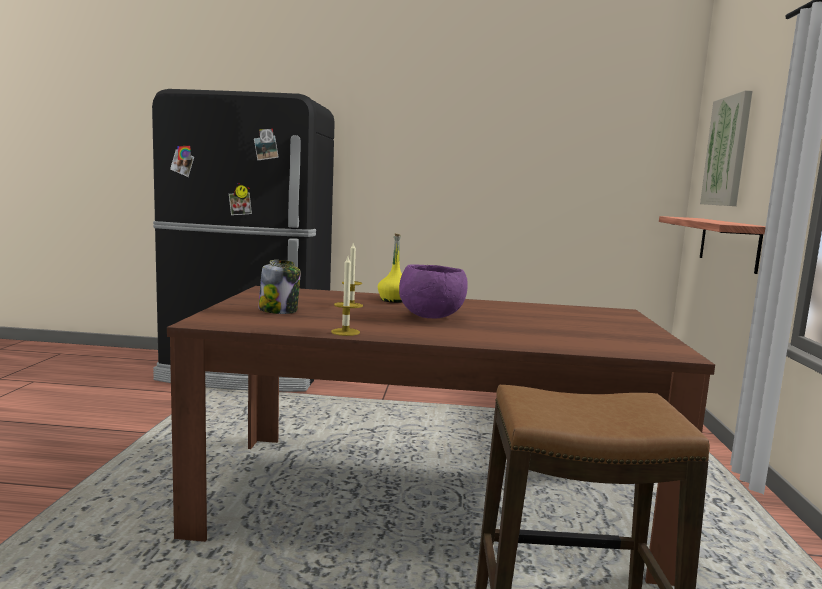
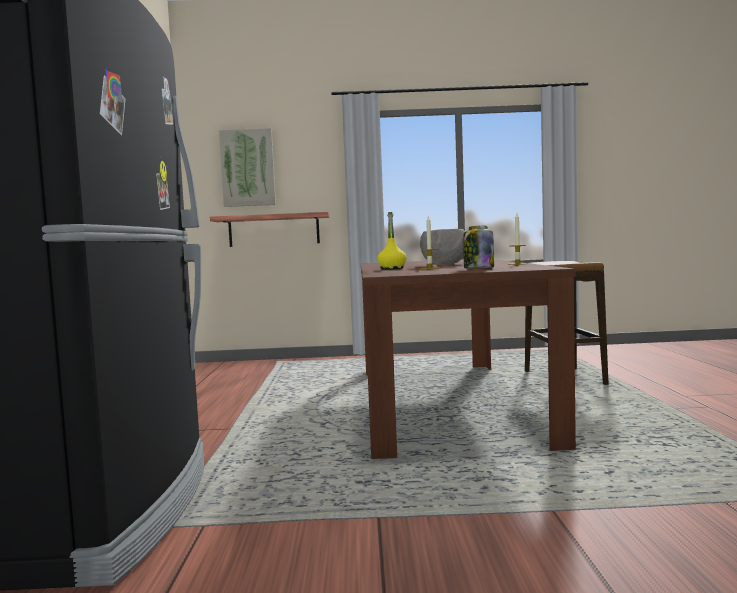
camera: 95 degrees left, 5 degrees down
purple bowl [399,264,468,318] -> grey bowl [420,229,465,265]

